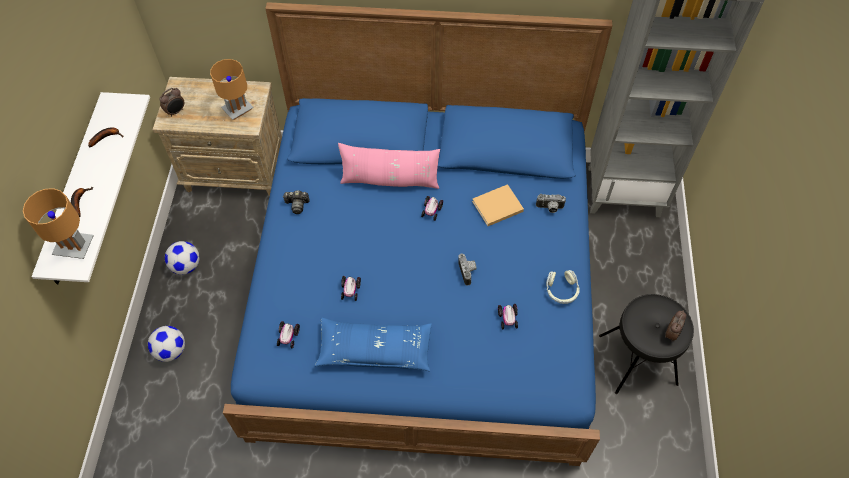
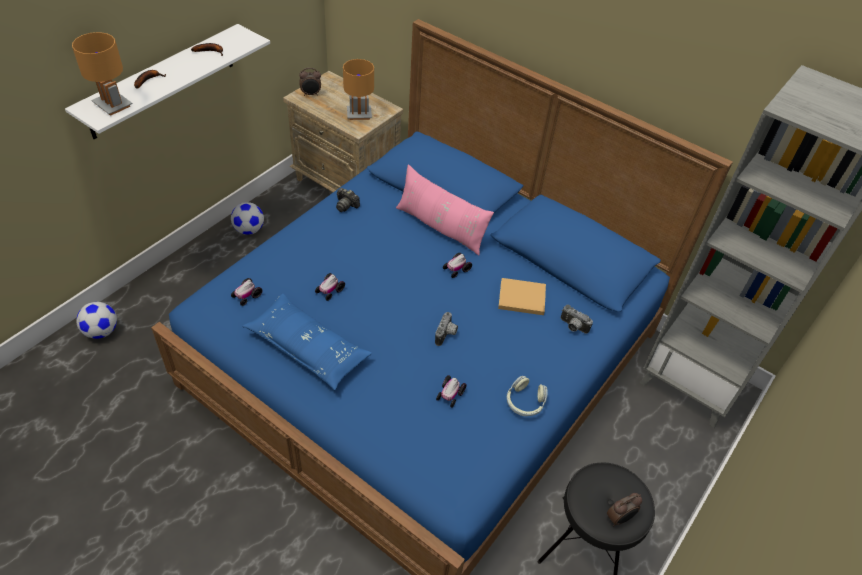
camera: 30 degrees right, 10 degrees down
football [148,326,185,362] -> football moved to [76,302,117,339]

